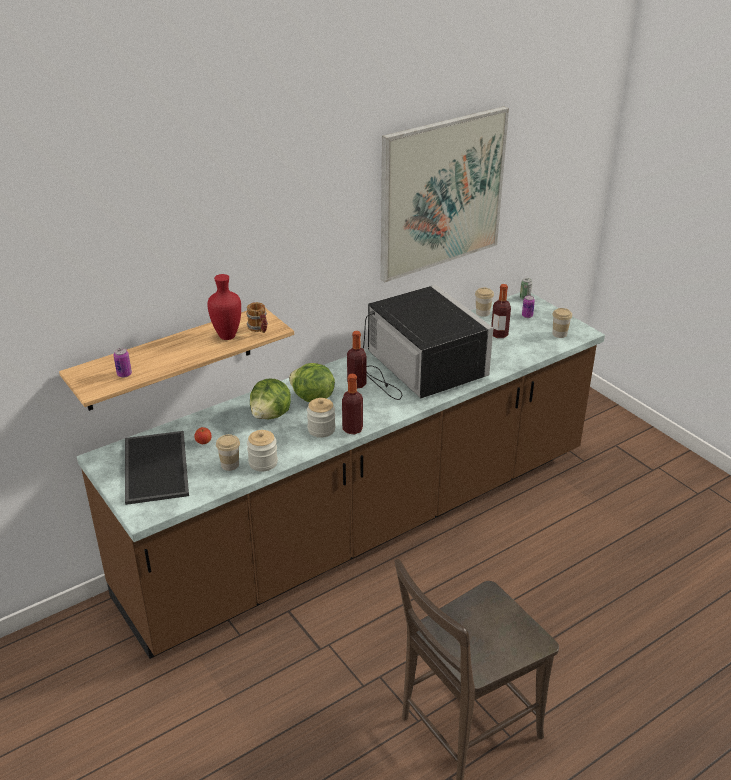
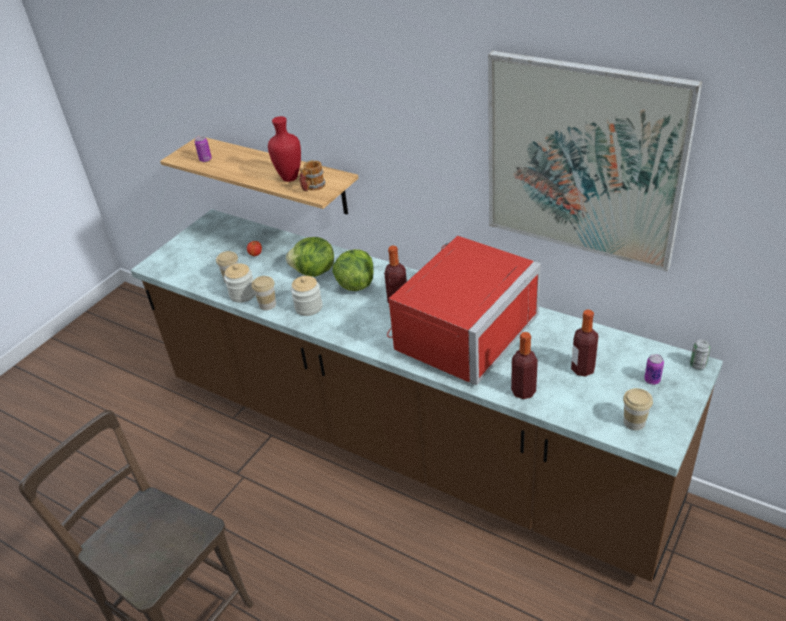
camera: 70 degrees right, 5 degrees up
tray [125,431,189,505] -> none
bottle [342,374,363,435] -> bottle moved to [511,332,538,399]
black microwave [363,285,493,400] -> red microwave [387,236,541,386]
cup [475,288,494,317] -> cup moved to [252,276,276,310]

